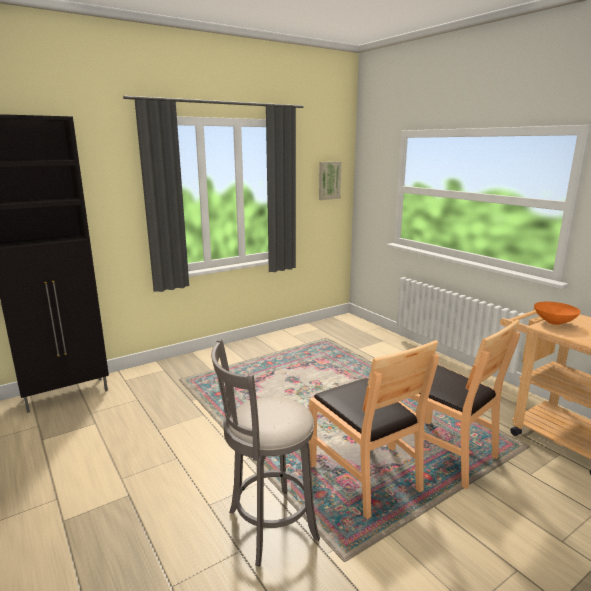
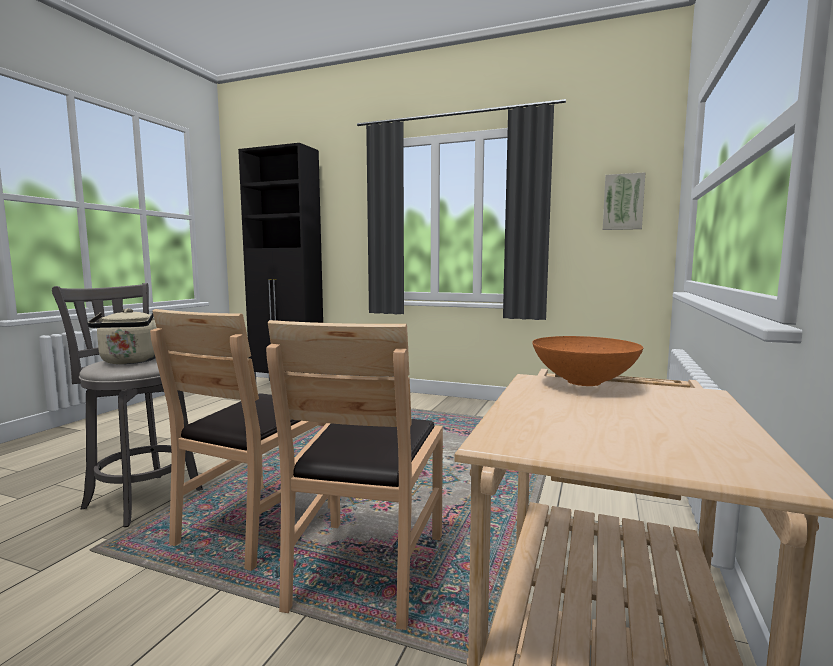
camera: 55 degrees right, 10 degrees down
none -> beige kettle [87,308,157,364]

